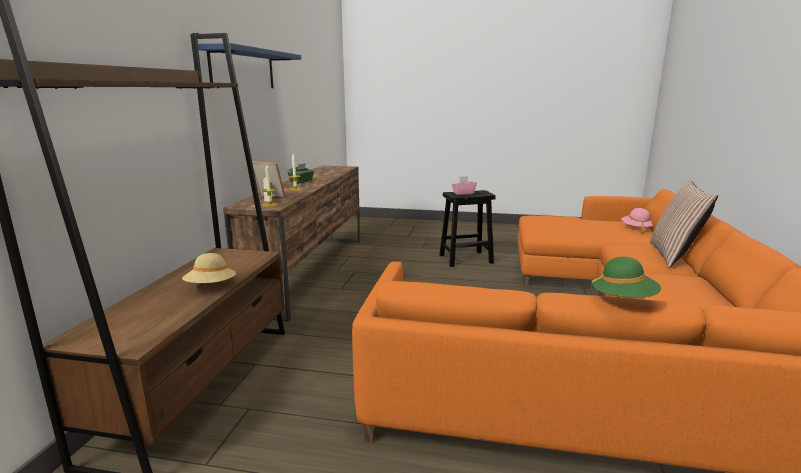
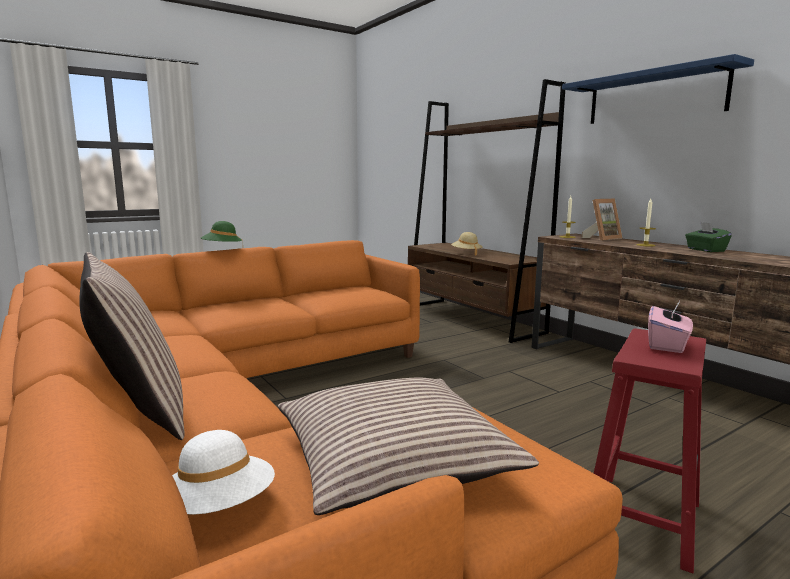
camera: 135 degrees right, 5 degrees down
black stool [439,190,496,267] -> red stool [594,329,706,573]
pink hat [621,208,653,233] -> white hat [172,430,275,515]
none -> pillow [278,378,539,515]

